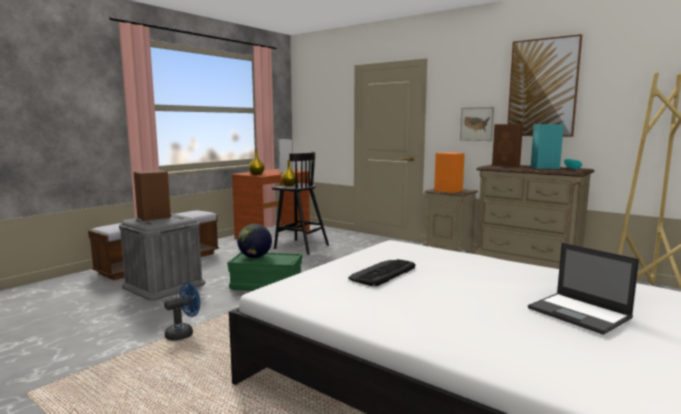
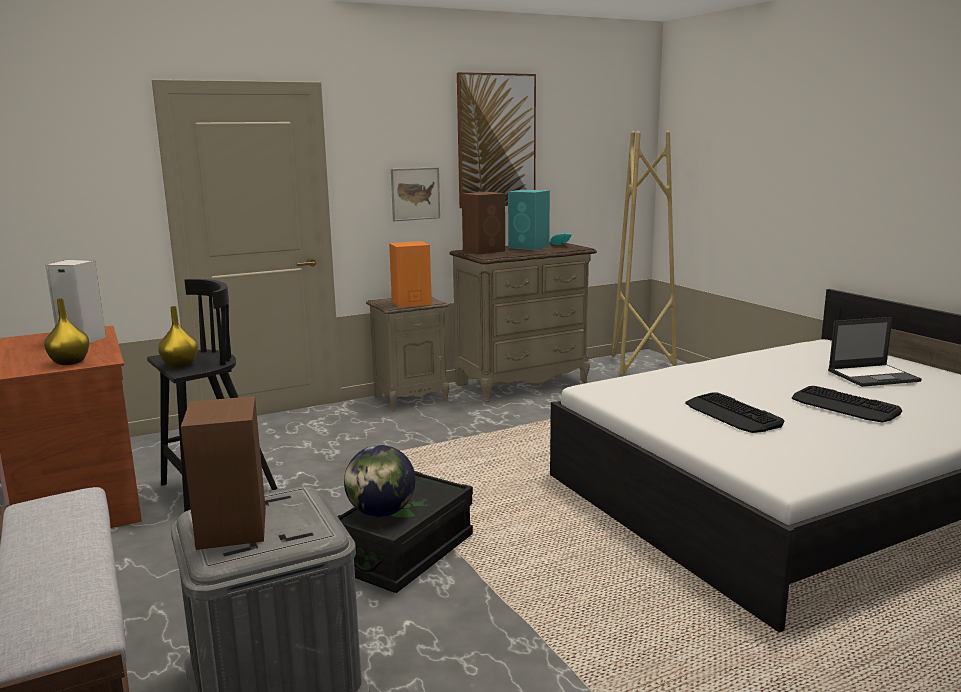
camera: 65 degrees left, 5 degrees up
blue fan [164,282,200,341] -> none
green storage box [227,252,302,291] -> black storage box [338,471,473,593]
none -> keyboard [792,386,902,423]

